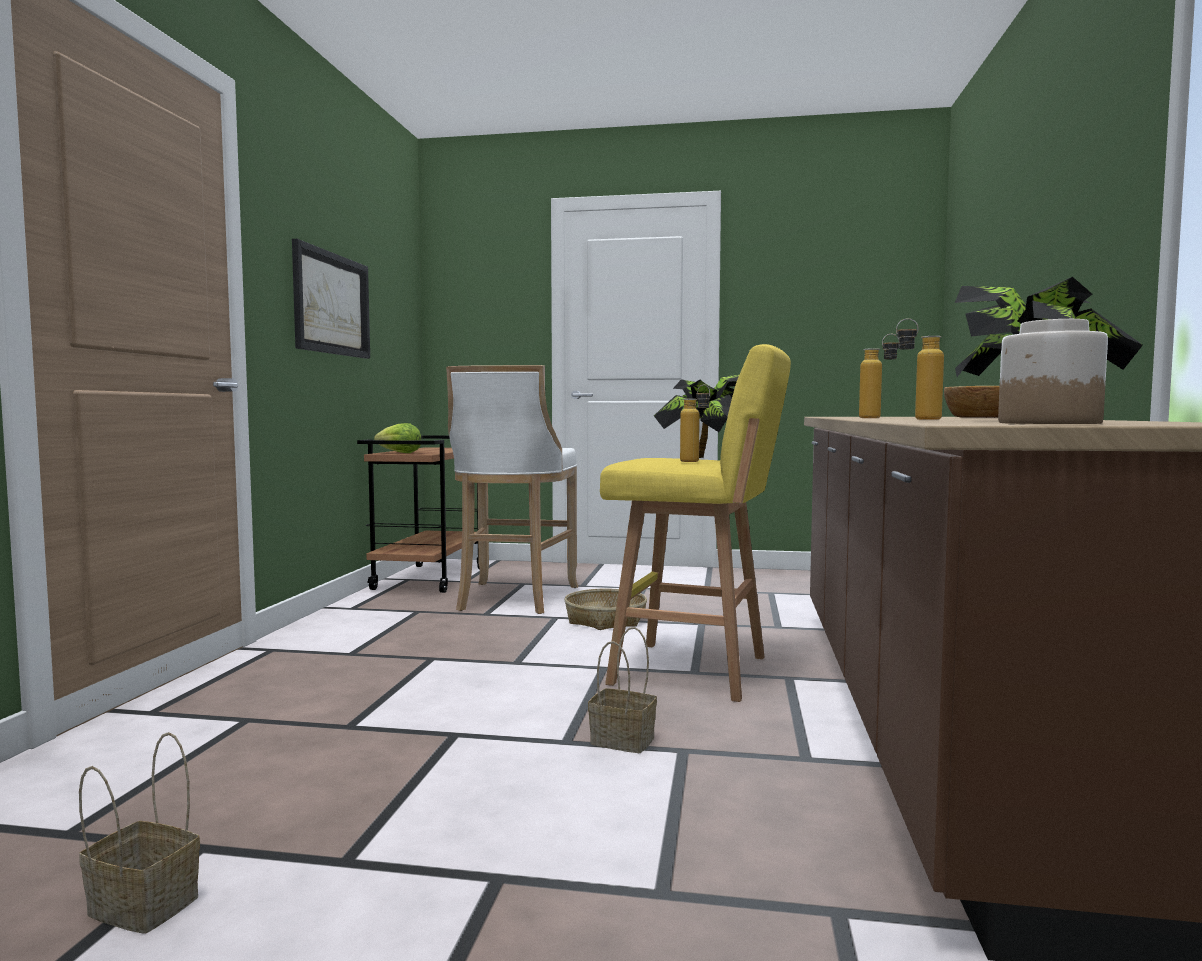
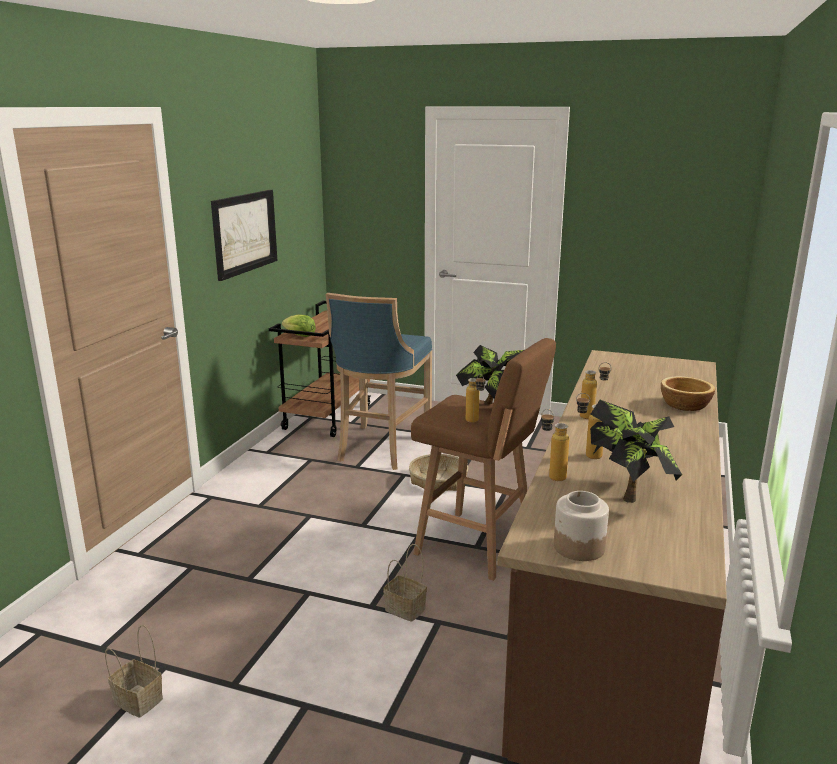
camera: 10 degrees right, 15 degrees up
white stool [446,365,579,614] -> blue stool [326,293,432,470]
yellow stool [600,344,791,702] -> brown stool [411,338,556,581]
none -> bottle [541,409,569,481]

